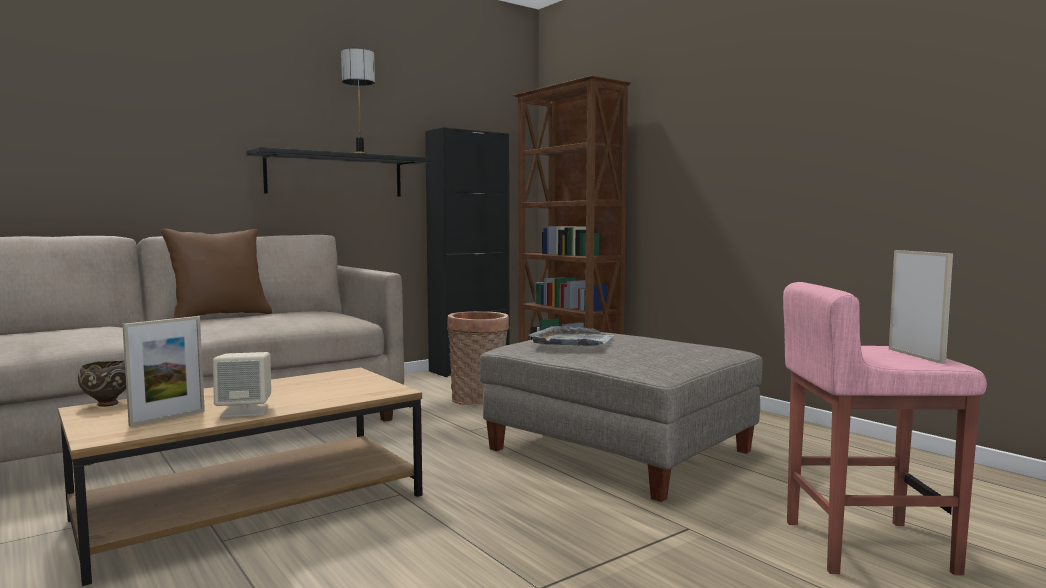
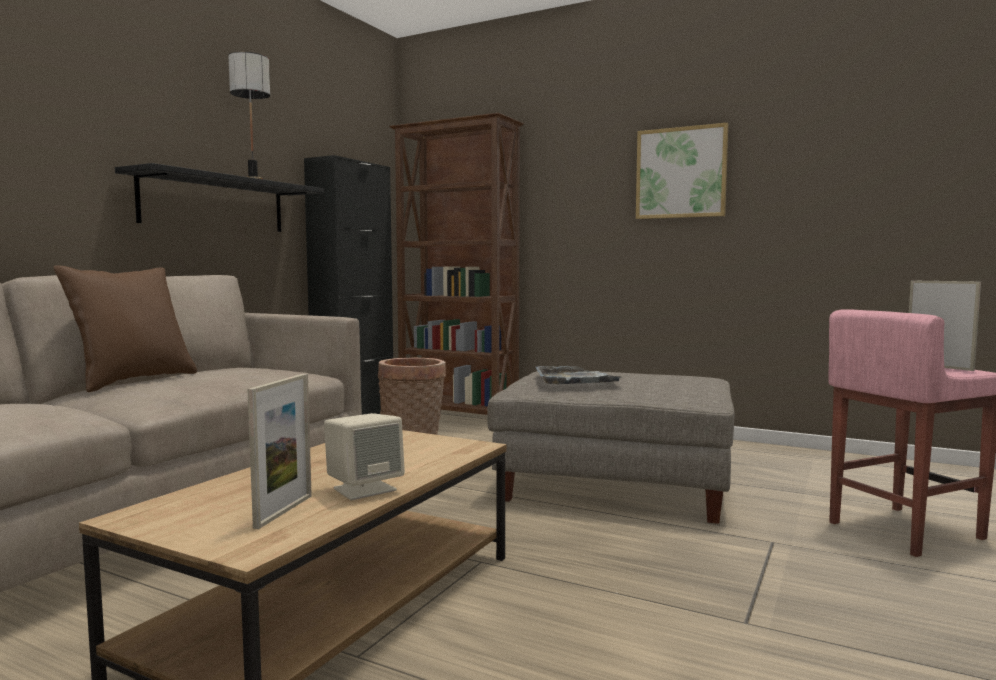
camera: 25 degrees left, 0 degrees up
brown bowl [78,360,126,407] -> none
none -> picture [636,123,728,219]

